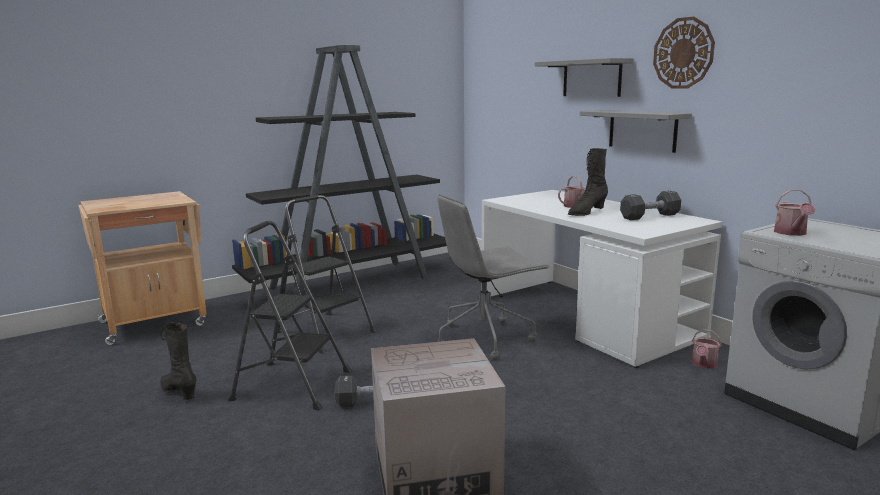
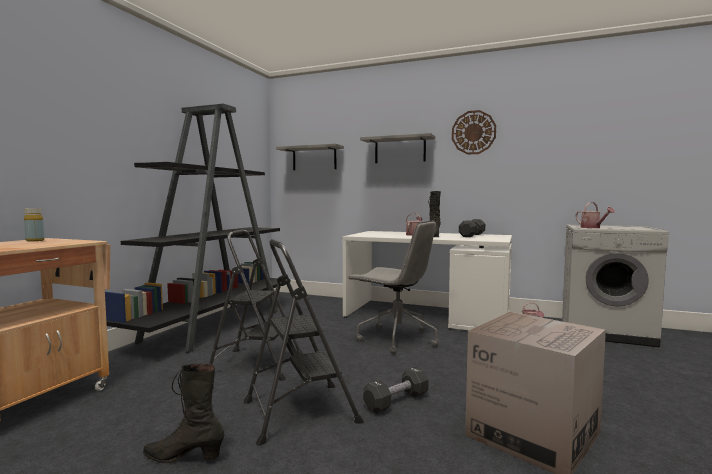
camera: 35 degrees left, 10 degrees down
grey office chair [437,194,550,360] -> grey office chair turned 90 degrees counterclockwise [347,220,439,354]
grey shelf [580,110,692,153] -> grey shelf moved to [276,143,344,170]
none -> yellow bottle [24,208,44,242]

